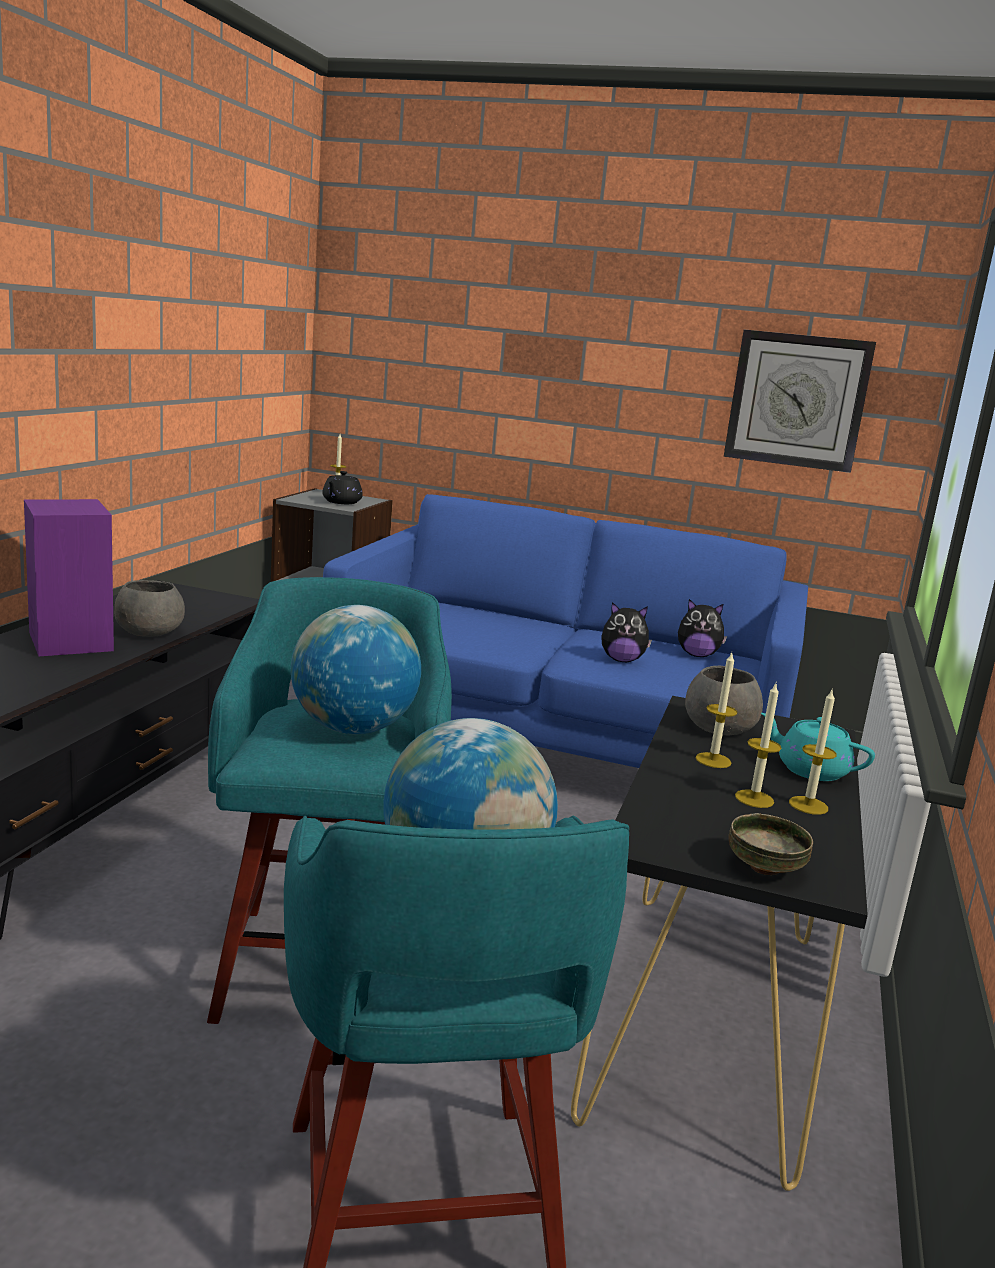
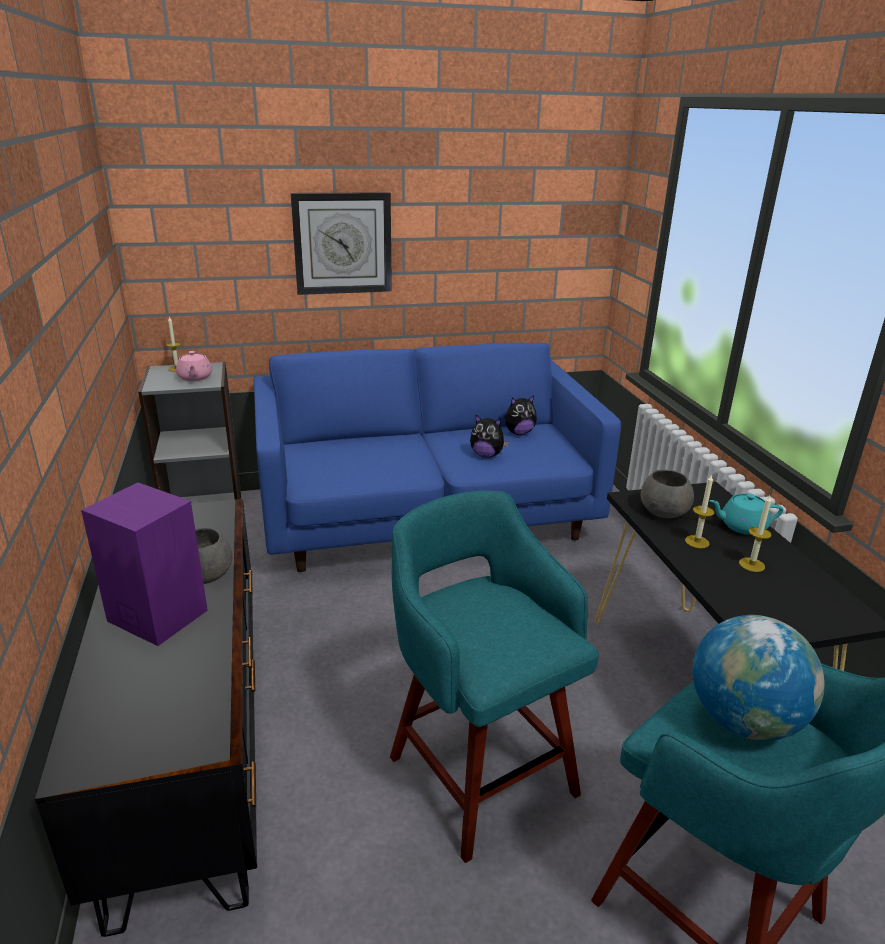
camera: 30 degrees left, 10 degrees up
globe [291,605,421,734] -> none
black teapot [322,471,363,504] -> pink teapot [176,351,212,381]
plush toy [601,602,652,662] -> plush toy turned 45 degrees clockwise [470,415,509,458]
wall clock [724,329,876,473] -> wall clock moved to [291,192,392,295]
bowl [728,813,813,875] -> none
candle [789,690,837,815] -> none

